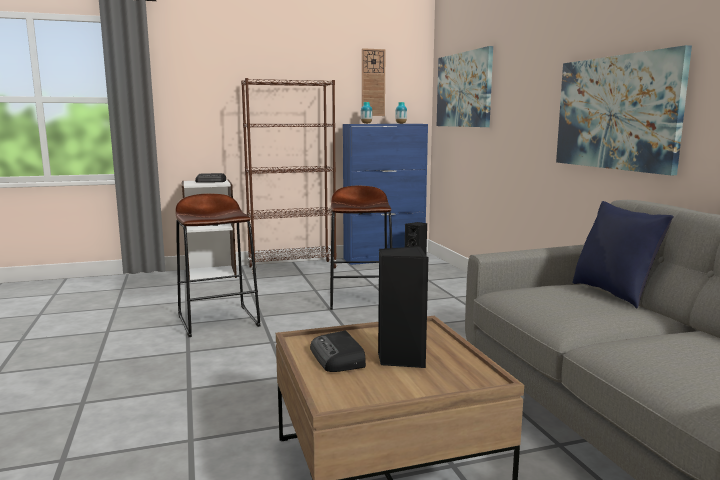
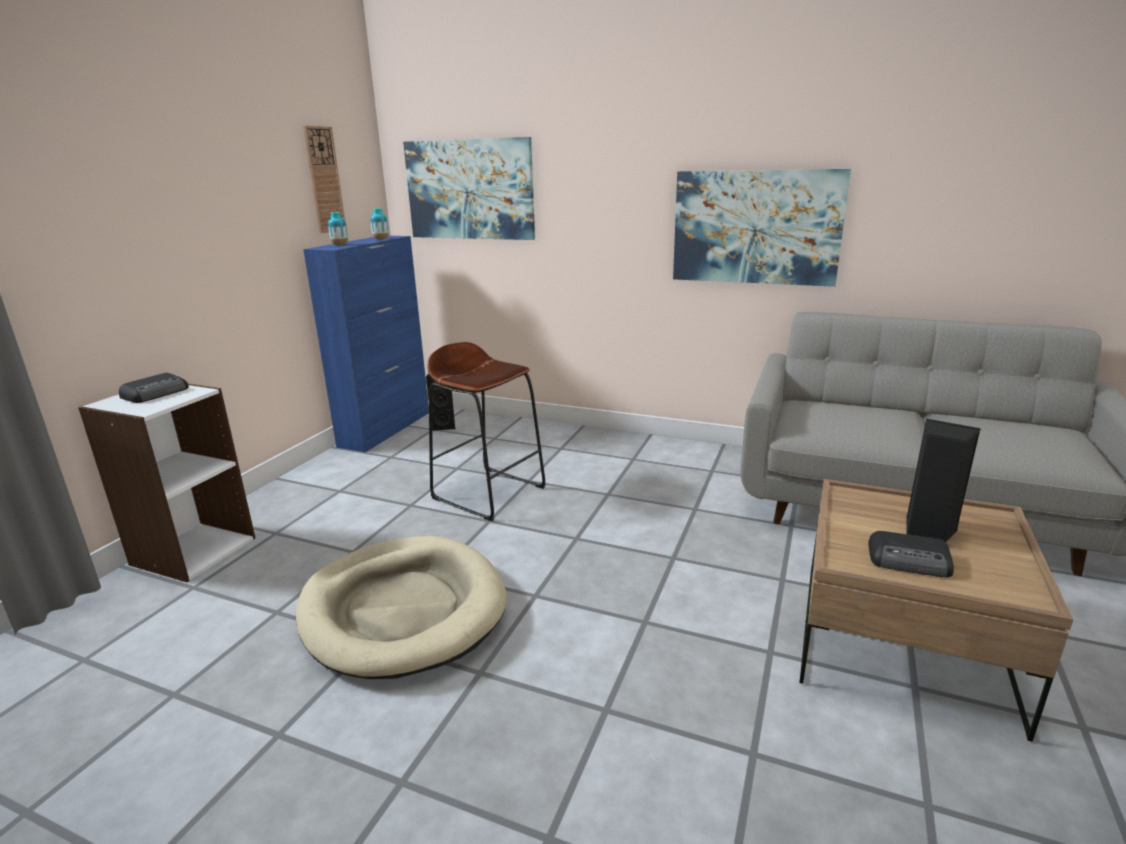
camera: 50 degrees left, 10 degrees up
brown stool [175,194,260,337] -> beige dog bed [296,536,507,679]
brown bookcase [241,78,337,273] -> none
blue pillow [572,201,674,308] -> none

